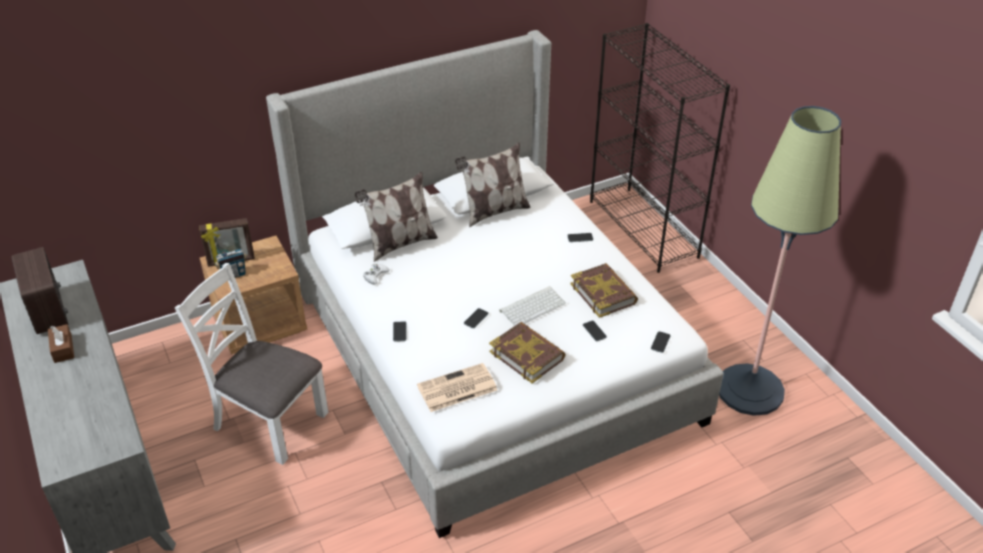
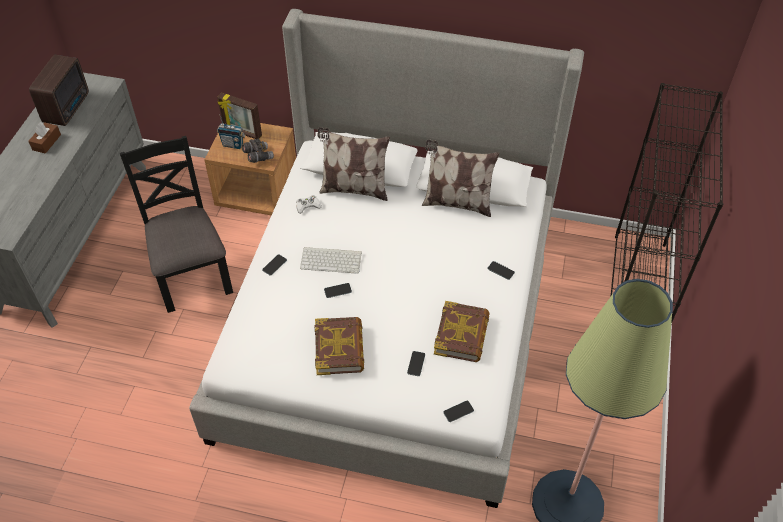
camera: 40 degrees right, 10 degrees up
white chair [175,263,328,465] -> black chair [120,136,233,313]
newspaper [417,363,497,412] -> none
keyboard [500,286,566,326] -> keyboard moved to [300,247,362,274]
none -> grey binoculars [242,138,274,163]

